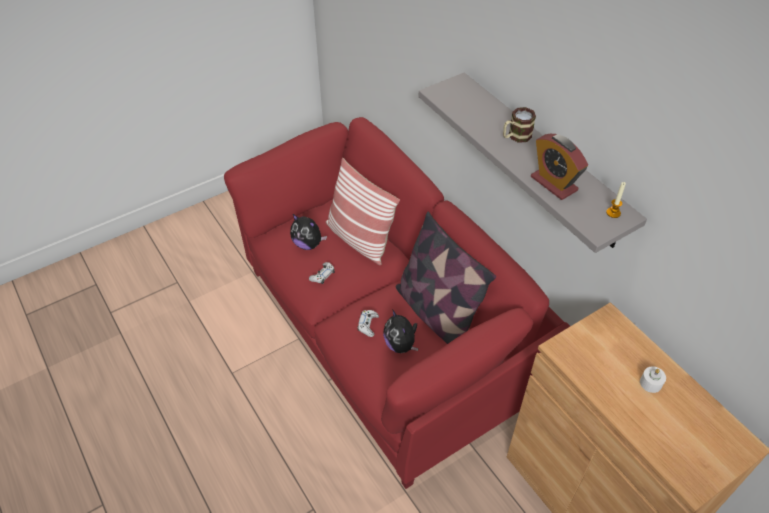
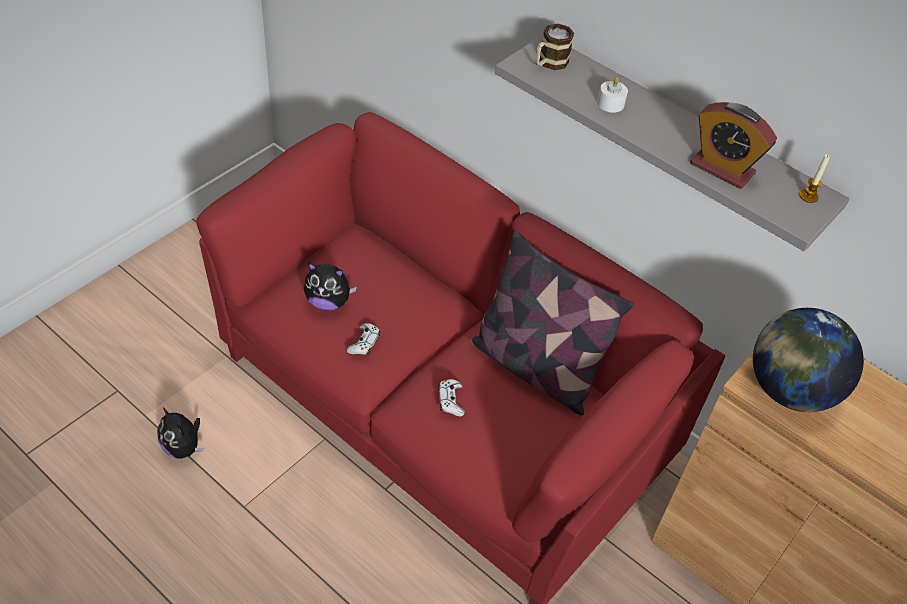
camera: 20 degrees left, 0 degrees up
pillow [325,158,400,265] -> none
plush toy [383,309,418,353] -> plush toy moved to [157,408,204,458]
mug [503,107,536,143] -> mug moved to [535,24,574,70]
white candle [640,366,666,393] -> white candle moved to [597,77,628,113]
none -> globe [753,308,864,412]

